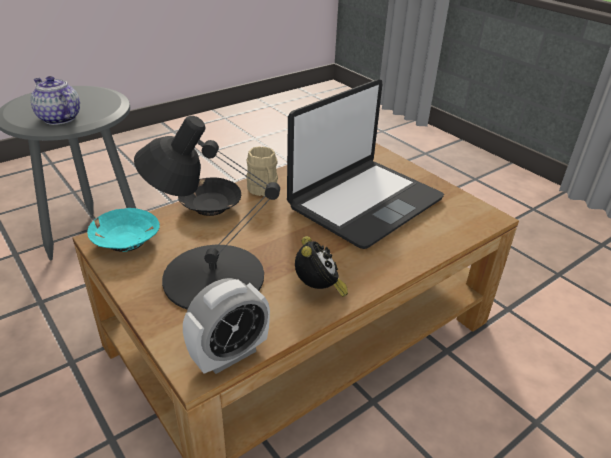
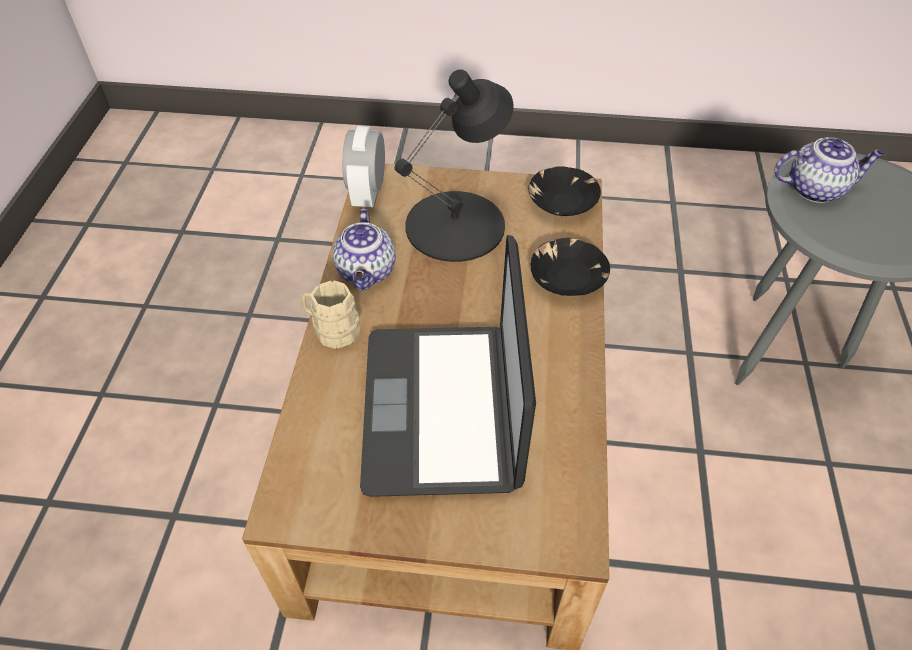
camera: 135 degrees right, 15 degrees up
turquoise bowl [87,208,160,252] -> black bowl [528,166,601,216]
beige mug [246,146,278,196] -> beige mug moved to [301,281,361,349]
alarm clock [295,236,348,297] -> teapot [333,209,396,290]

